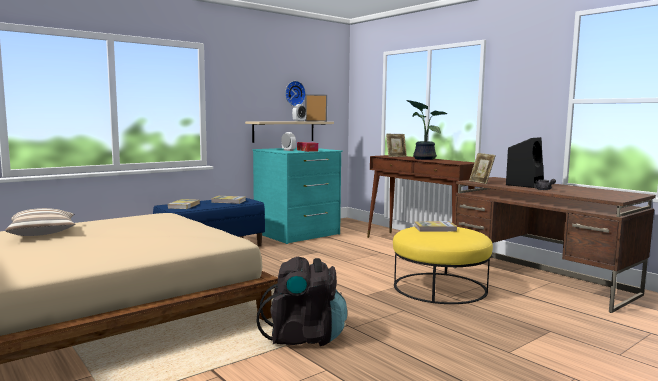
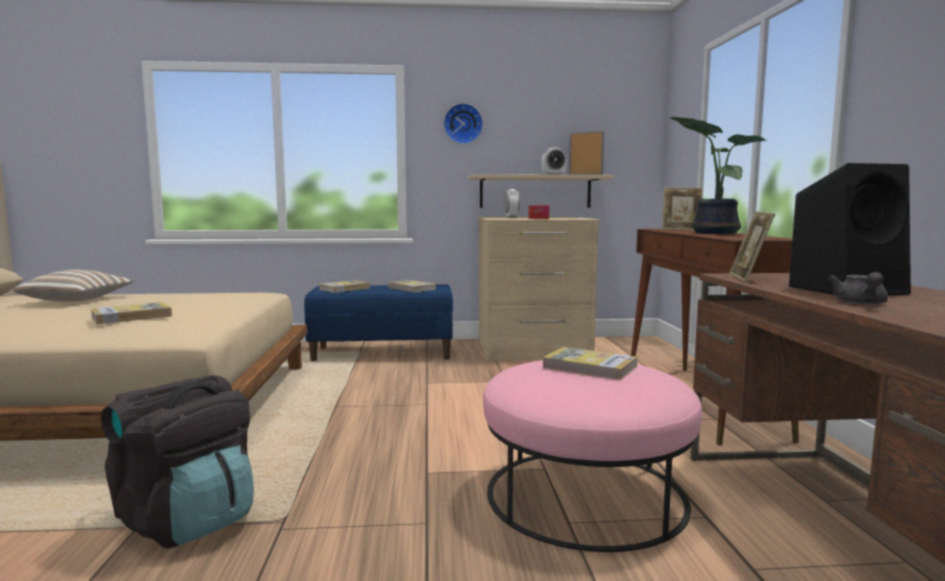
camera: 35 degrees right, 0 degrees up
turquoise dresser [252,148,343,244] -> beige dresser [478,217,600,362]
wall clock [285,81,306,106] -> wall clock moved to [443,103,483,144]
yellow ottoman [393,227,493,304] -> pink ottoman [483,360,702,552]
none -> book [91,302,172,324]

